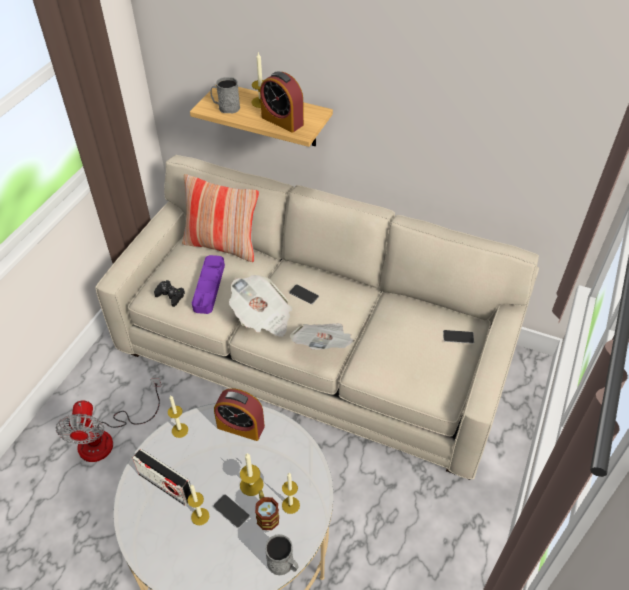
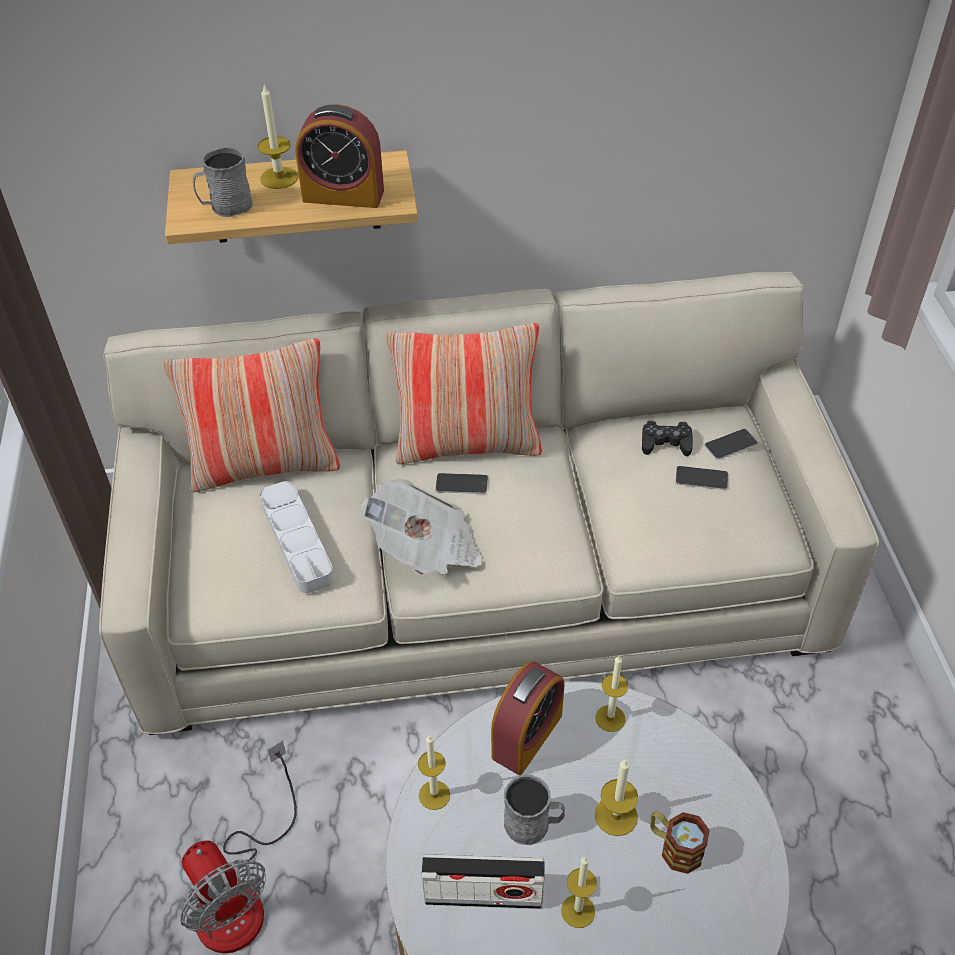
camera: 30 degrees left, 0 degrees up
black game controller [154,280,185,307] -> black game controller moved to [642,421,693,456]
purple tray [192,255,225,314] -> grey tray [260,481,334,593]
phone [213,494,250,528] -> phone moved to [675,466,728,490]
alarm clock [214,388,265,441] -> alarm clock turned 45 degrees counterclockwise [491,662,564,775]
grey mug [265,534,299,575] -> grey mug moved to [504,775,565,845]
candle [282,473,300,514] -> candle moved to [595,656,628,732]
newspaper [290,323,355,350] -> none
none -> pillow [386,323,542,464]

